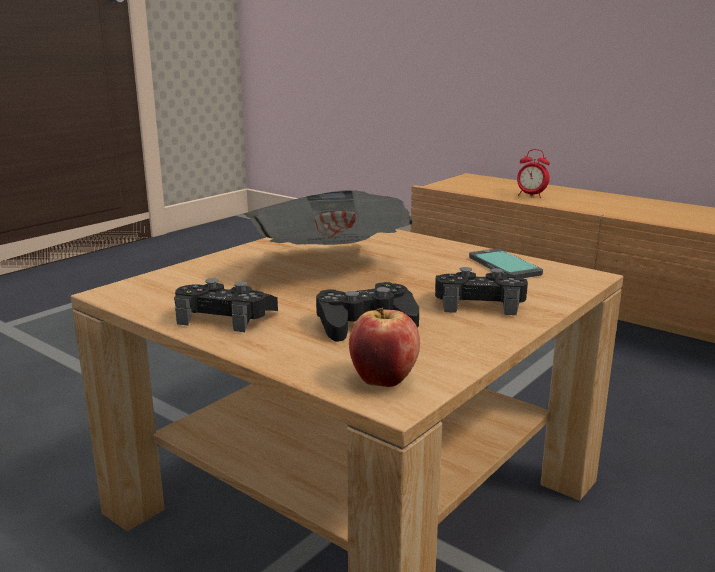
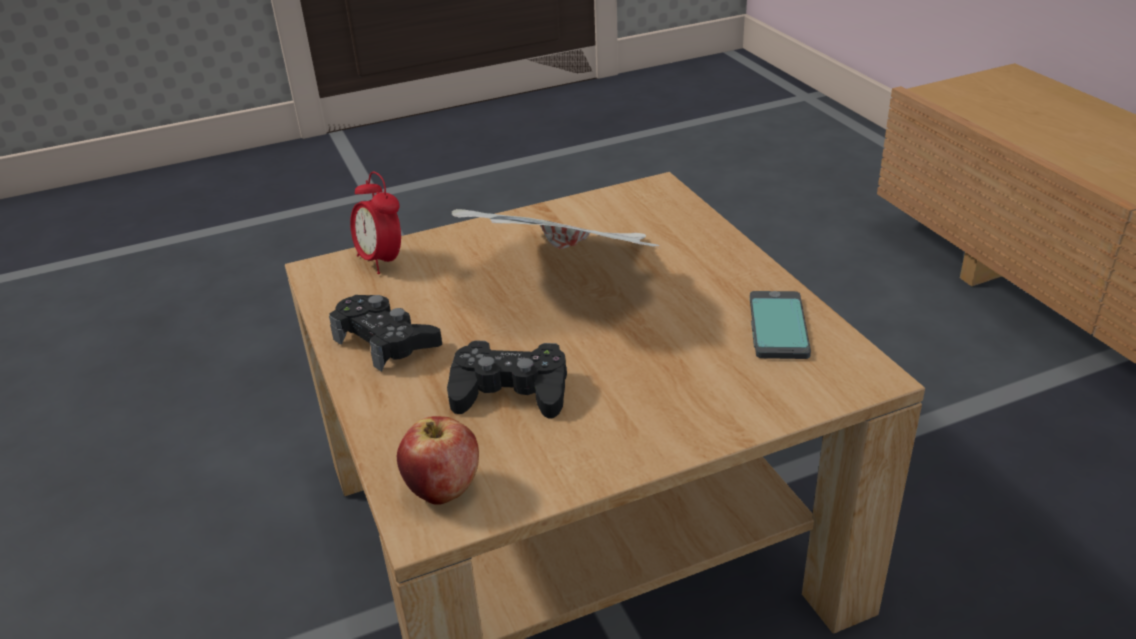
camera: 30 degrees right, 15 degrees up
black game controller [435,267,528,315] -> none
alarm clock [517,149,550,198] -> alarm clock moved to [350,171,401,274]

